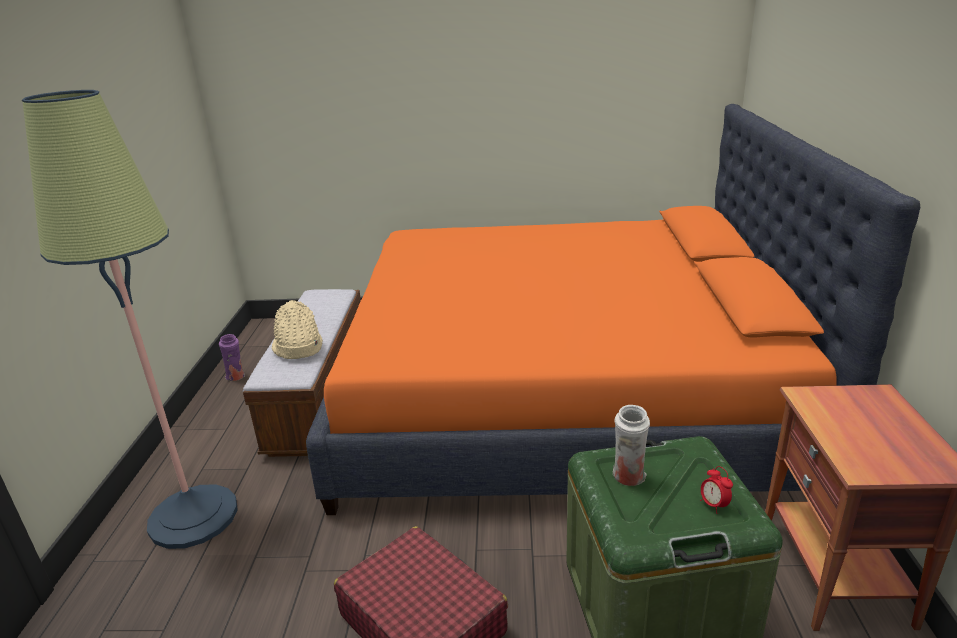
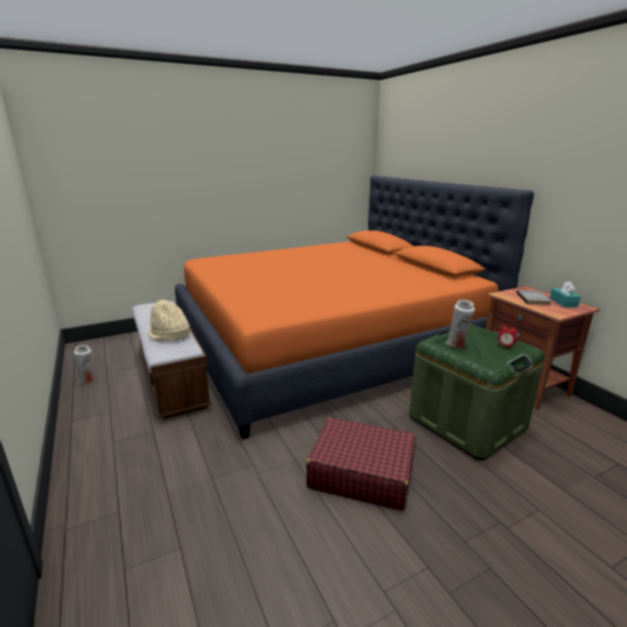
camera: 30 degrees left, 5 degrees down
floor lamp [22,90,238,549] -> none
purple vase [219,334,245,381] -> white vase [74,345,94,383]
none -> grey book [516,290,552,306]
none -> turquoise tissue box [550,281,581,307]

